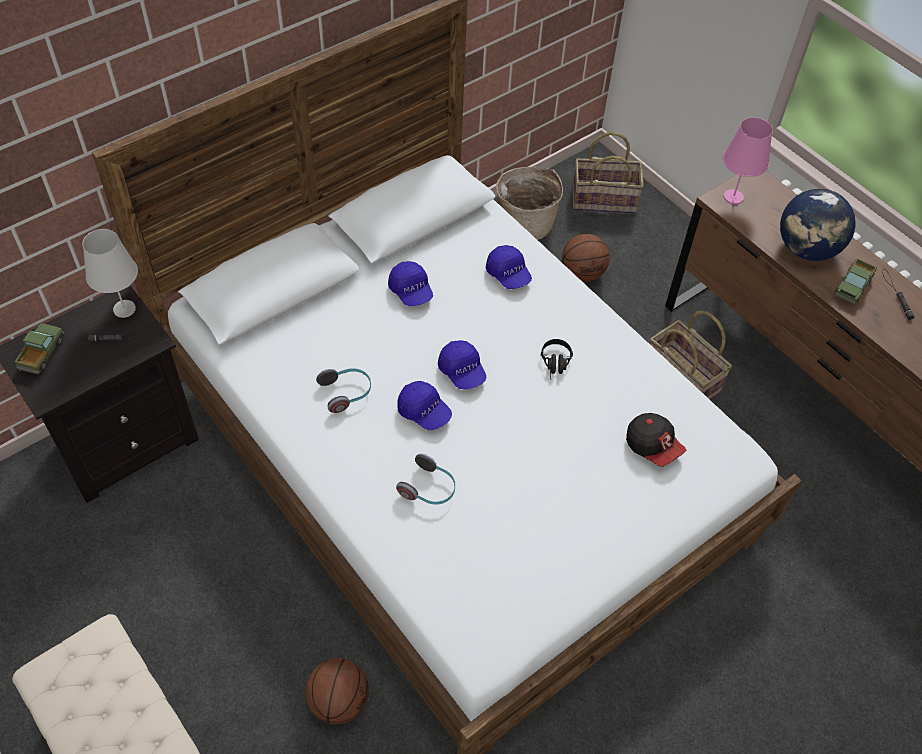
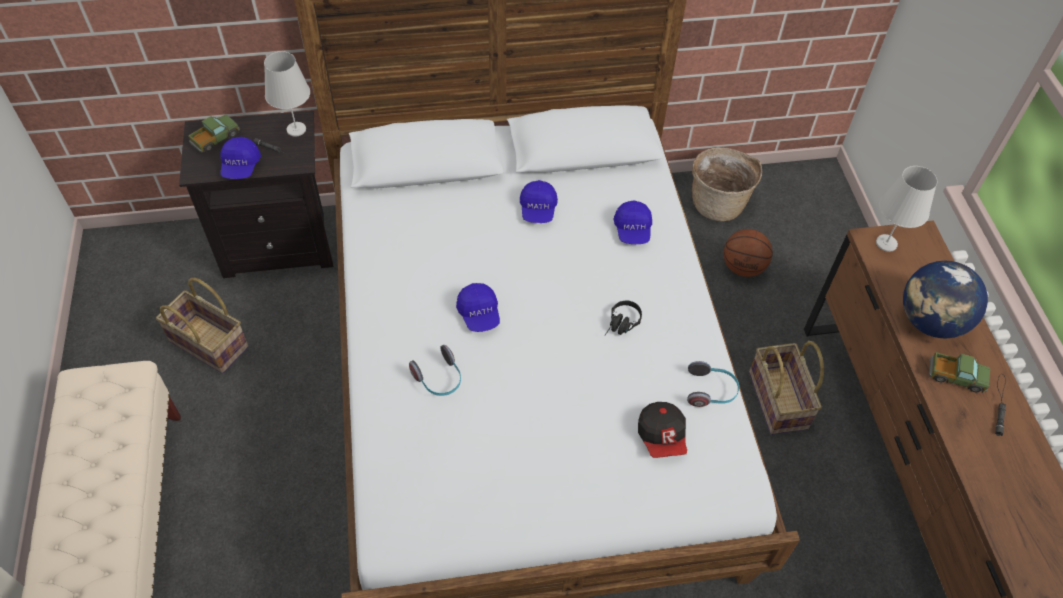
camera: 30 degrees right, 0 degrees up
basketball [305,658,369,724] -> none
headphones [316,368,371,413] -> headphones moved to [687,361,739,407]
blue cap [438,340,486,389] -> blue cap moved to [220,137,261,179]
basket [573,132,644,213] -> basket moved to [156,278,249,374]
pink table lamp [723,117,773,205] -> white table lamp [876,166,937,252]
toy truck [835,258,877,304] -> toy truck turned 135 degrees counterclockwise [929,352,990,393]

